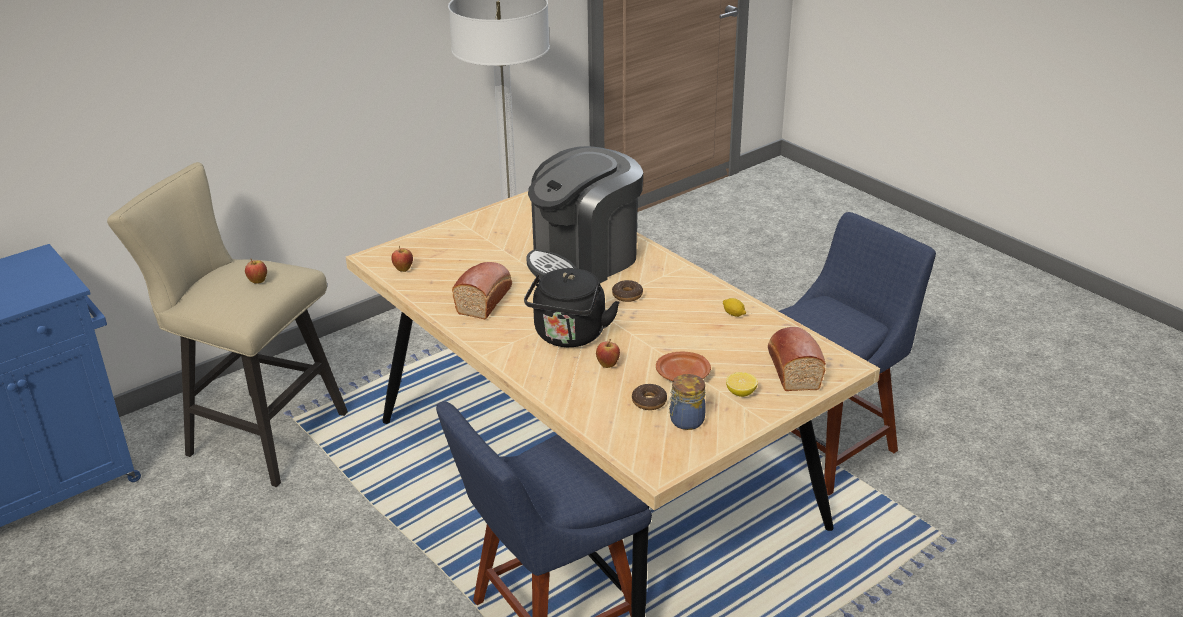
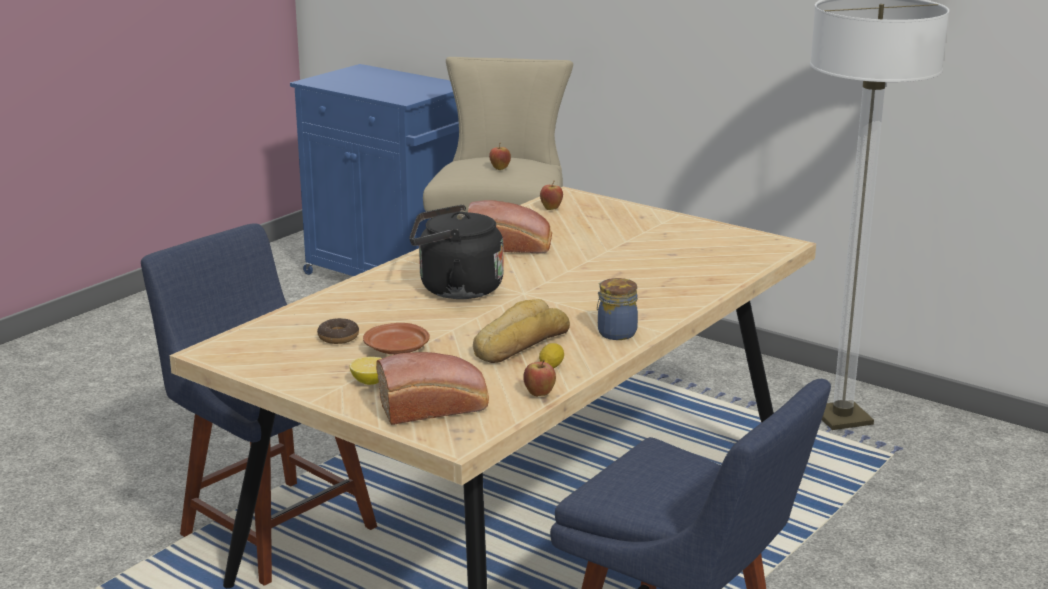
camera: 75 degrees right, 10 degrees down
coffee machine [526,146,643,283] -> none
apple [596,339,620,368] -> apple moved to [523,360,556,397]
donut [612,280,643,302] -> none
jar [669,374,706,430] -> jar moved to [597,278,638,340]
none -> bread [473,299,570,363]

